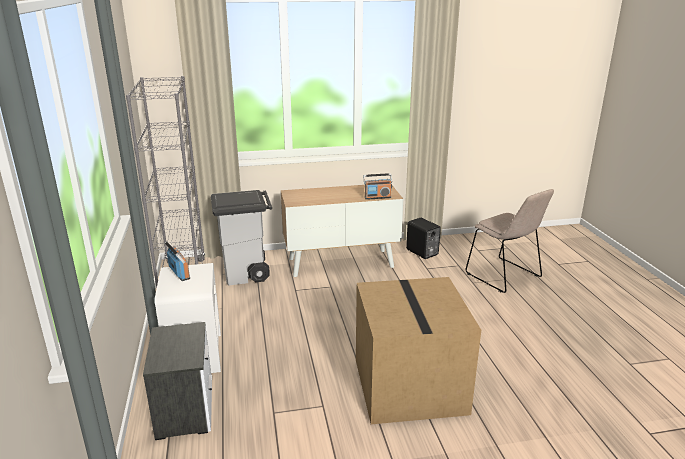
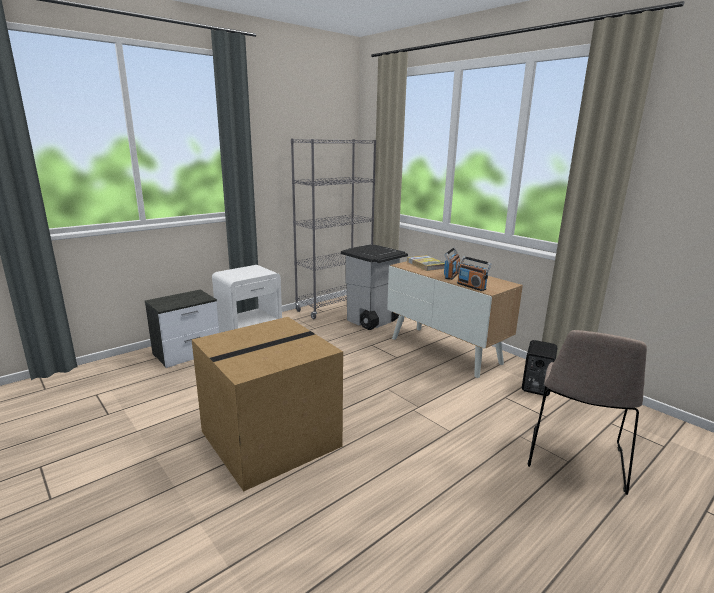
camera: 60 degrees right, 5 degrees down
radio [165,241,190,281] -> radio moved to [444,247,460,280]
none -> book [407,255,445,271]

